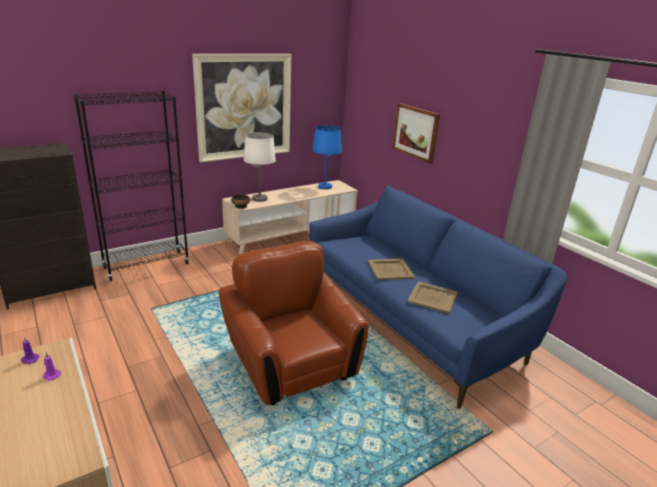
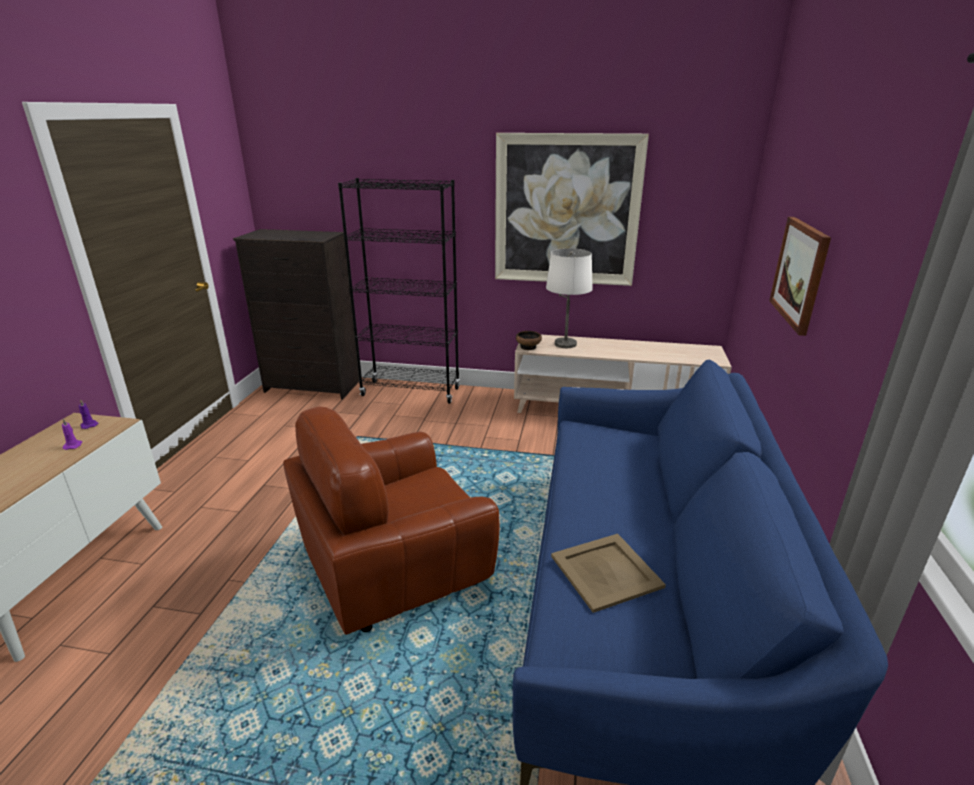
camera: 45 degrees right, 0 degrees up
brown armchair [219,241,368,405] -> brown armchair turned 135 degrees counterclockwise [283,407,500,635]
blue table lamp [312,125,342,189] -> none
beige tray [368,258,415,280] -> none

